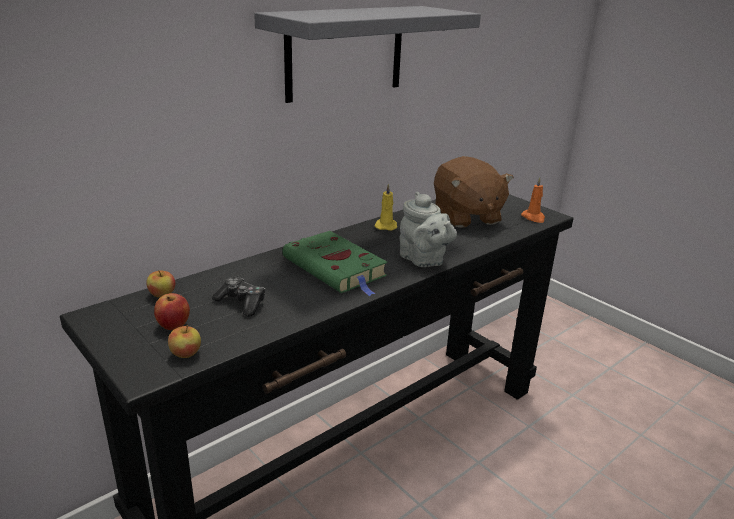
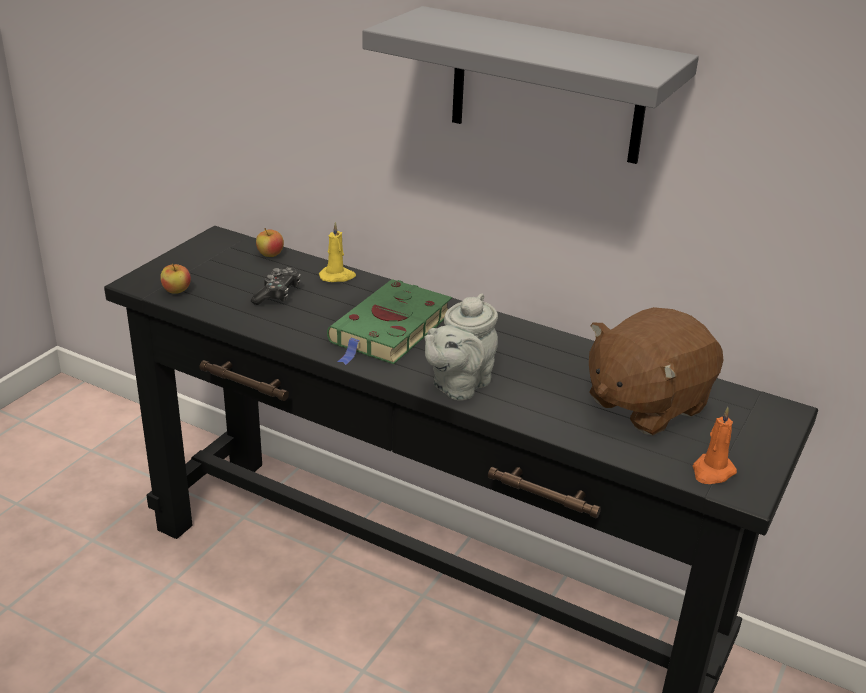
camera: 70 degrees right, 5 degrees up
apple [154,293,190,330] -> none
yellow candle [374,184,397,231] -> yellow candle moved to [319,222,356,282]

